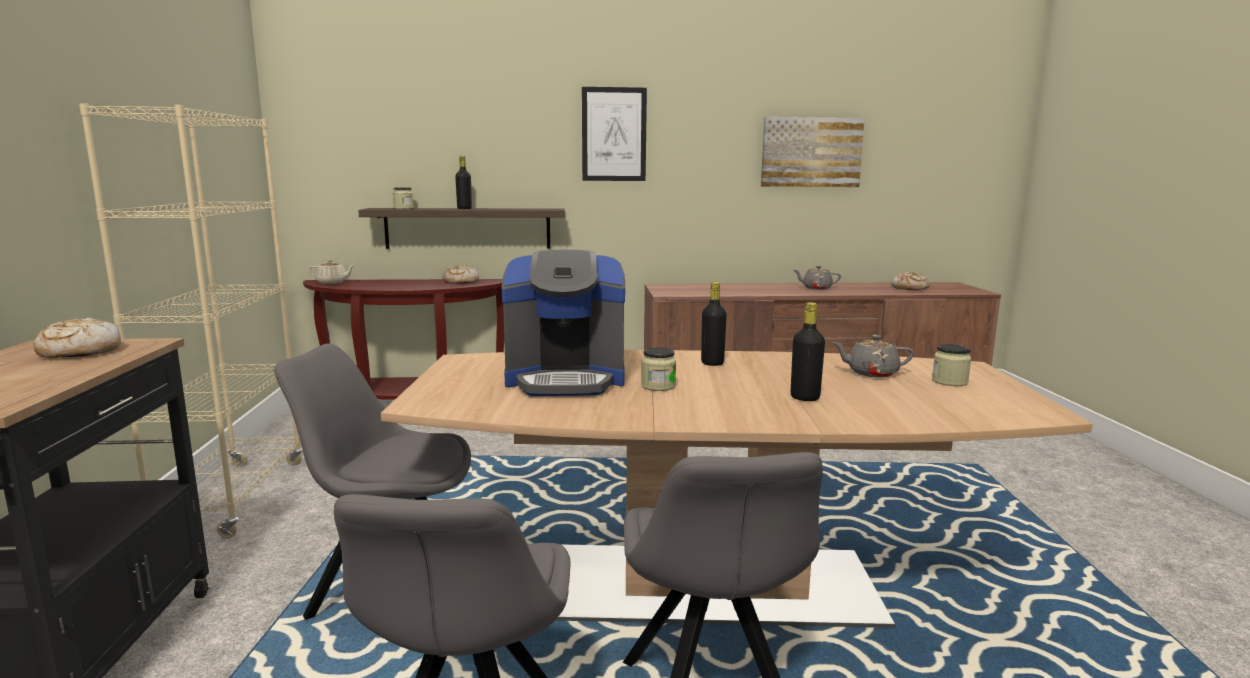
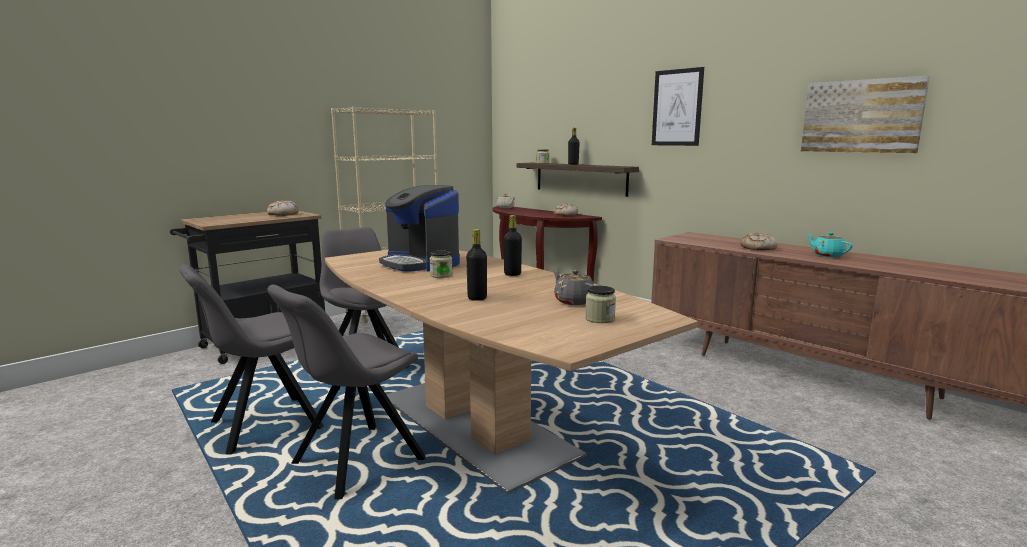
camera: 50 degrees right, 0 degrees up
grey teapot [794,266,841,290] -> turquoise teapot [807,233,853,257]
bread [891,272,930,290] -> bread moved to [740,233,778,250]

